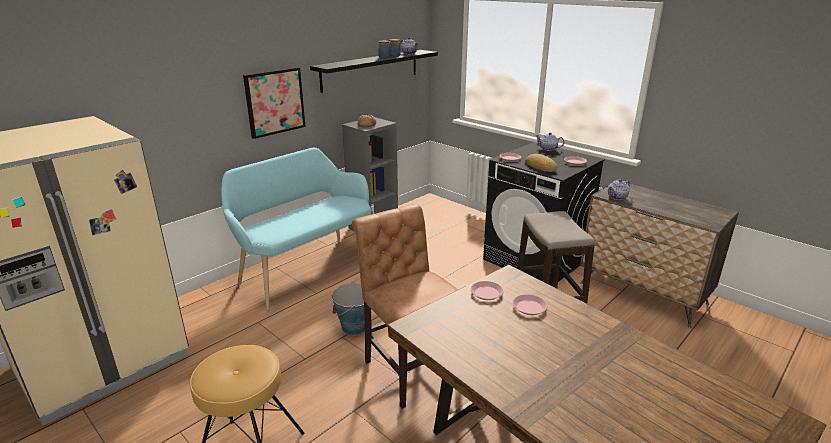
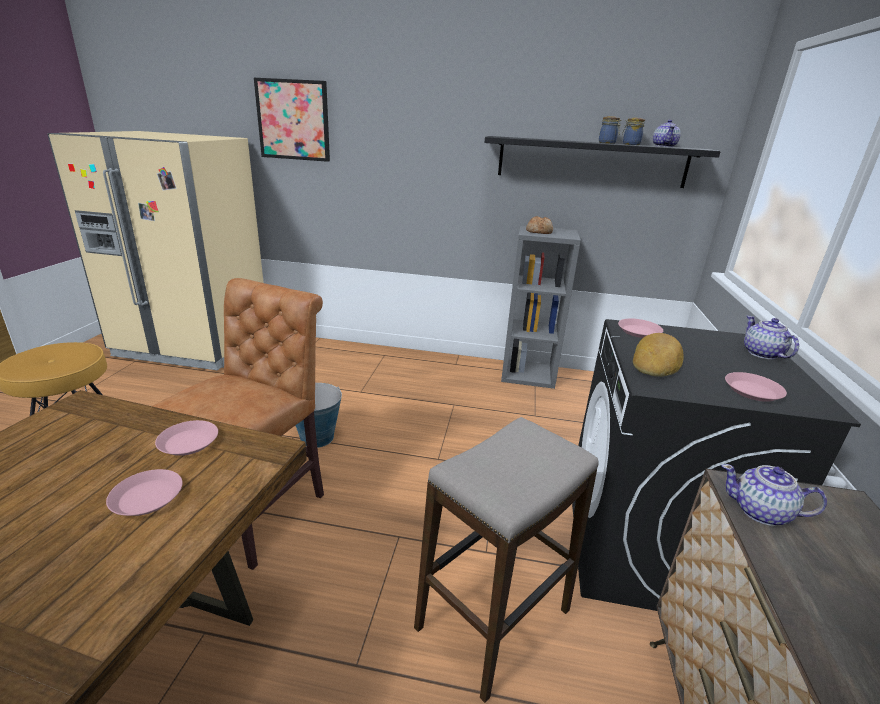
camera: 55 degrees right, 0 degrees up
turquoise bench [221,148,371,311] -> none
picture [243,67,306,139] -> picture moved to [254,78,330,162]

